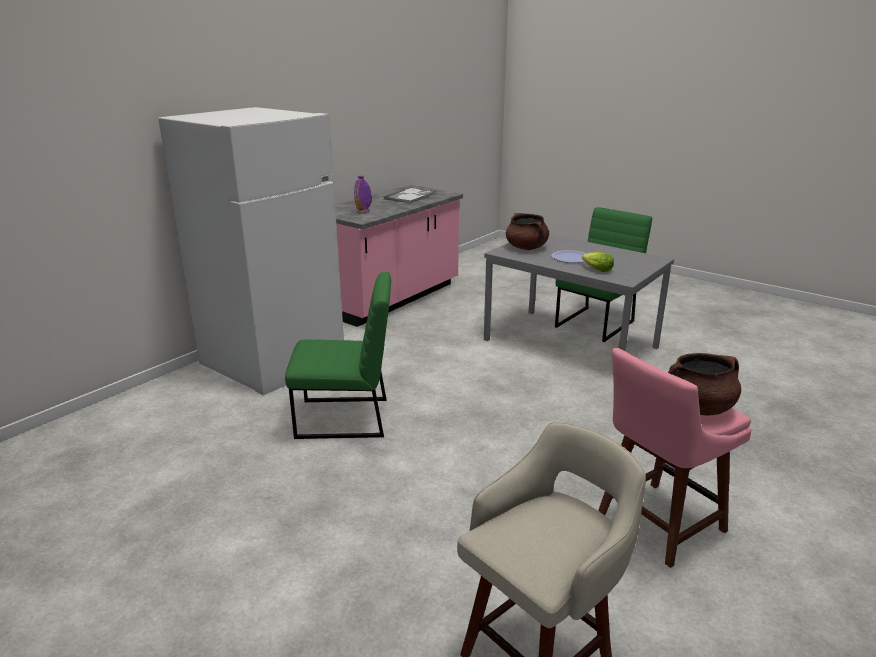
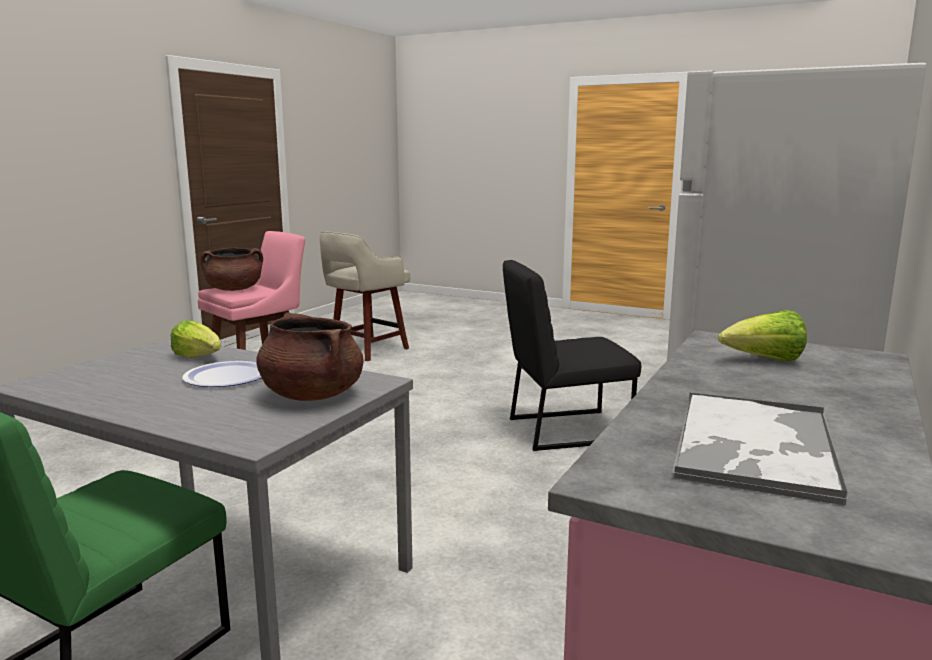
camera: 170 degrees right, 10 degrees down
green chair [285,272,391,439] -> black chair [503,260,641,451]
purple vase [354,176,372,213] -> lettuce [718,310,807,361]

